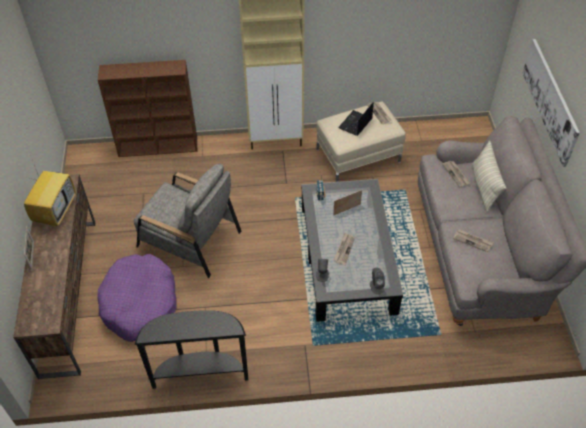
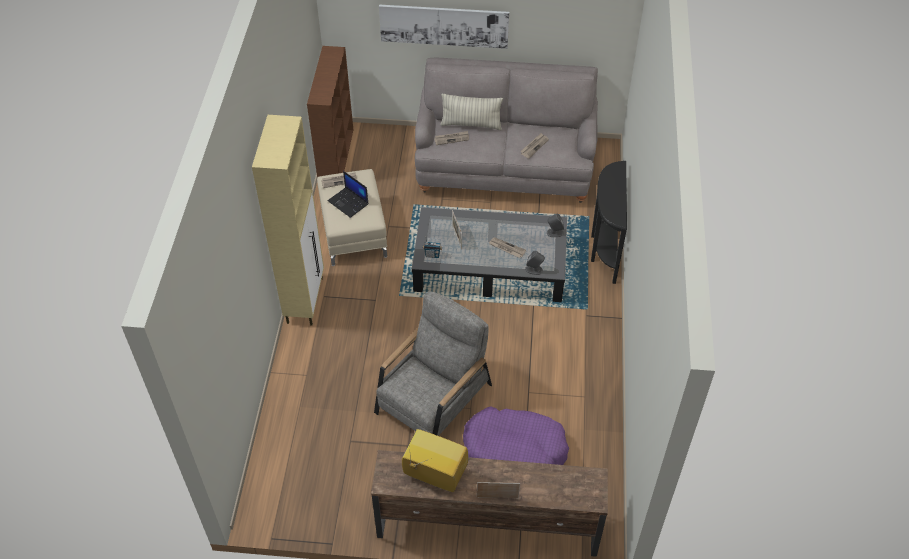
camera: 80 degrees left, 0 degrees up
brown bookcase [98,60,197,157] -> brown bookcase moved to [307,46,353,177]
black console table [135,310,248,389] -> black console table moved to [591,161,627,284]

